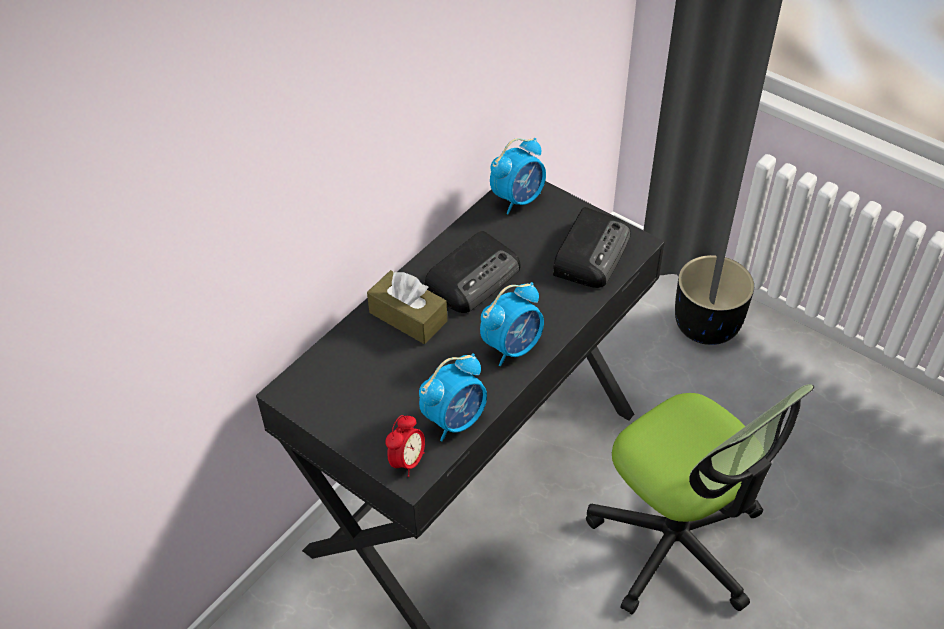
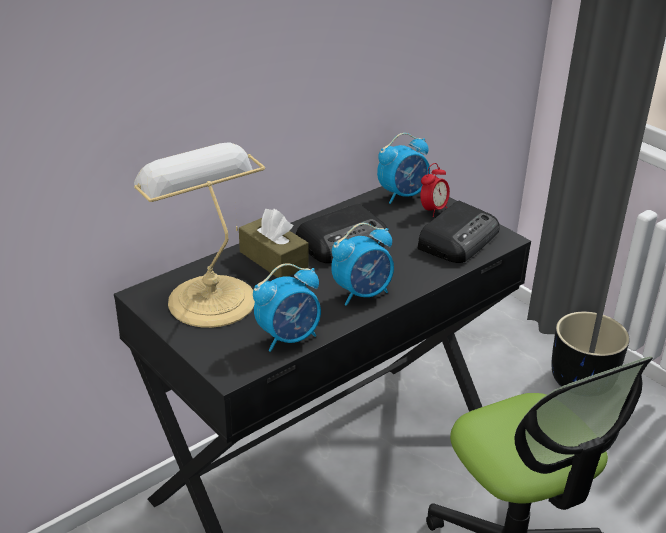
camera: 10 degrees right, 15 degrees down
alarm clock [385,415,425,477] -> alarm clock moved to [421,163,450,217]
none -> table lamp [134,142,265,328]

